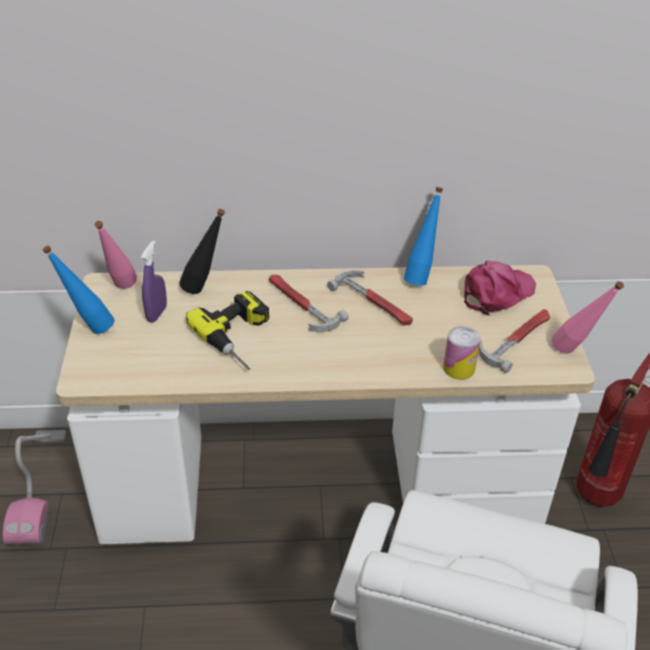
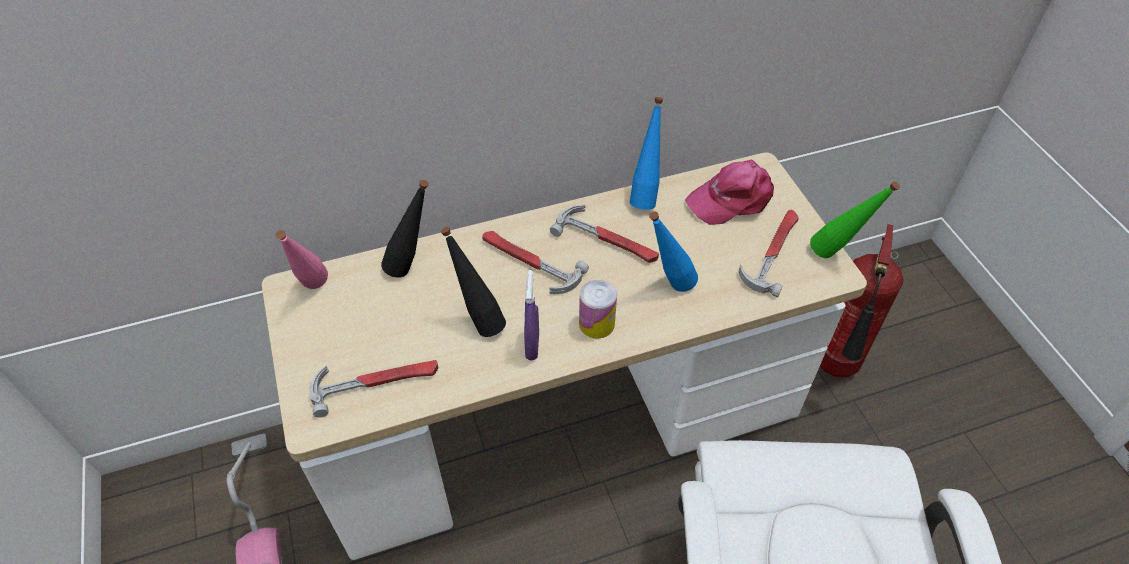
camera: 15 degrees left, 10 degrees up
blue bottle [42,246,114,334] -> blue bottle moved to [649,211,698,292]
purple spray bottle [141,240,167,323] -> purple spray bottle moved to [524,270,539,361]
power drill [186,291,269,370] -> black bottle [441,227,506,337]
can [443,326,481,380] -> can moved to [579,280,617,339]
pink cap [464,261,536,316] -> pink cap turned 150 degrees counterclockwise [685,160,774,225]
pink bottle [552,281,624,354] -> green bottle [810,181,900,258]
none -> hammer [309,360,438,418]

